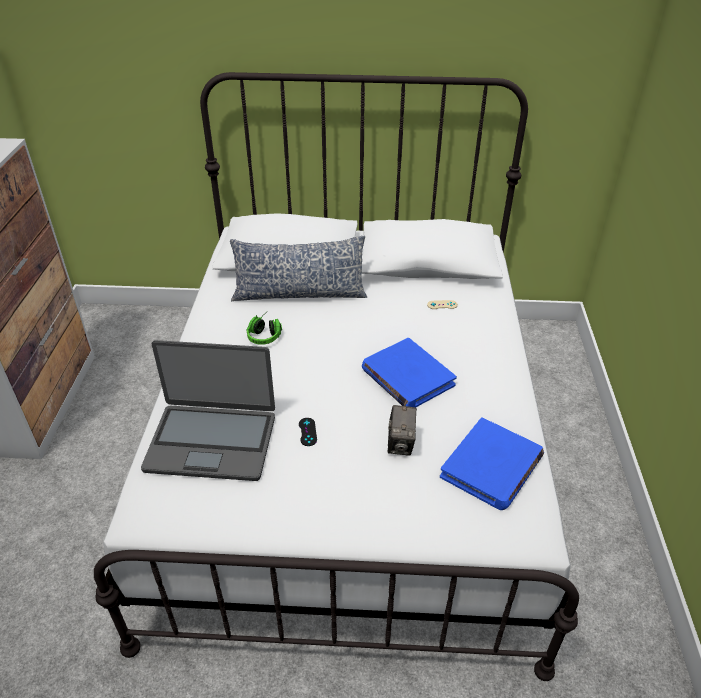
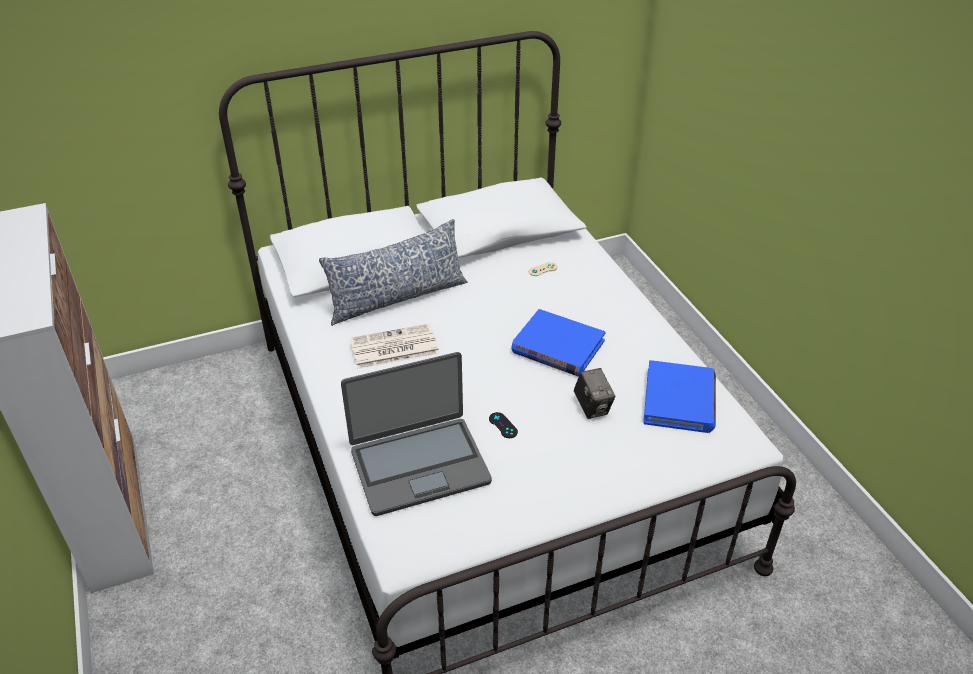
camera: 25 degrees left, 0 degrees up
headphones [246,315,282,345] -> newspaper [350,324,440,369]

